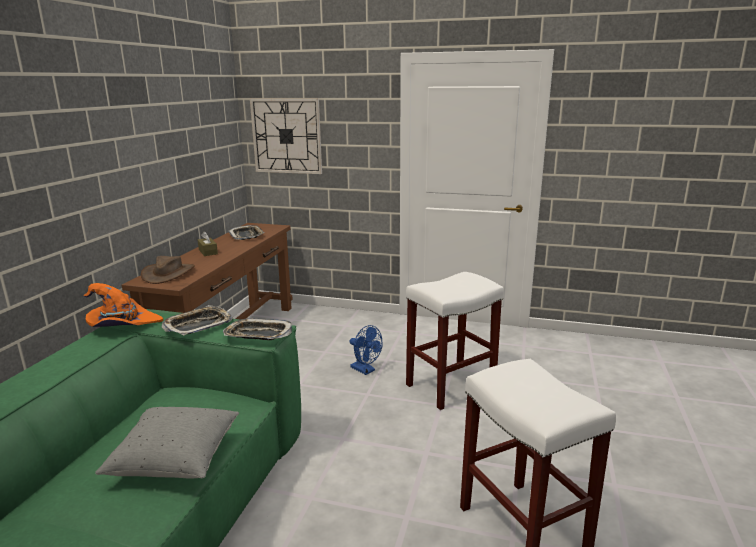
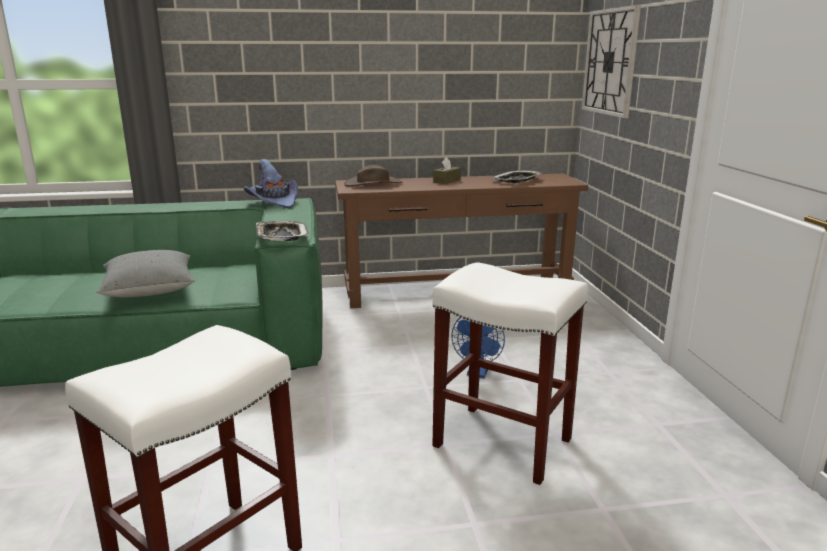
camera: 65 degrees right, 0 degrees up
orange hat [84,283,163,327] -> purple hat [244,159,298,208]
tray [162,305,233,336] -> none

